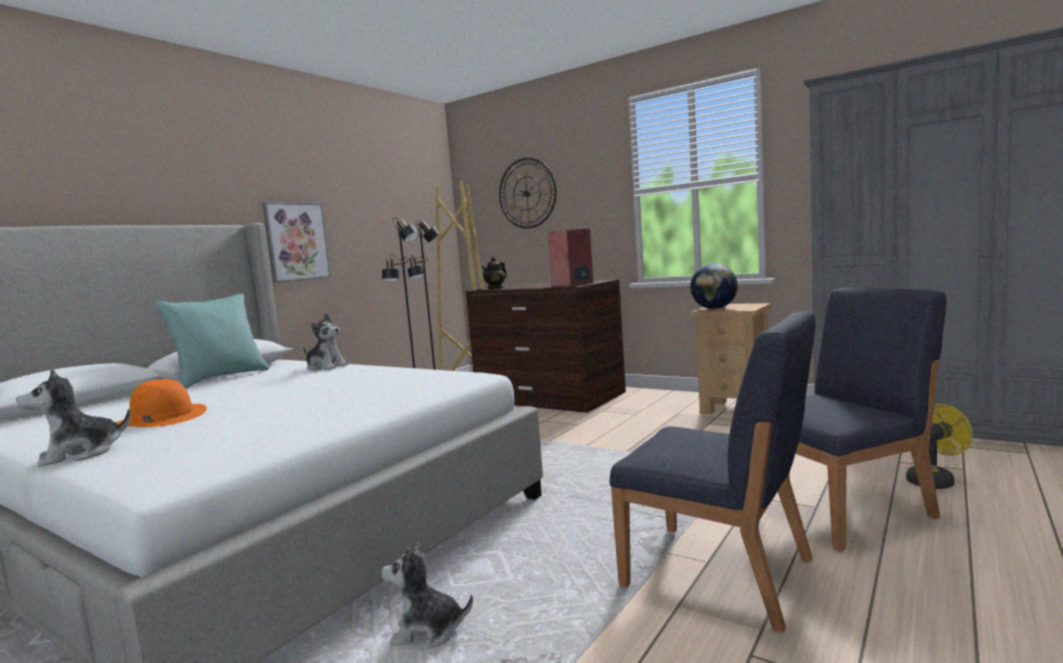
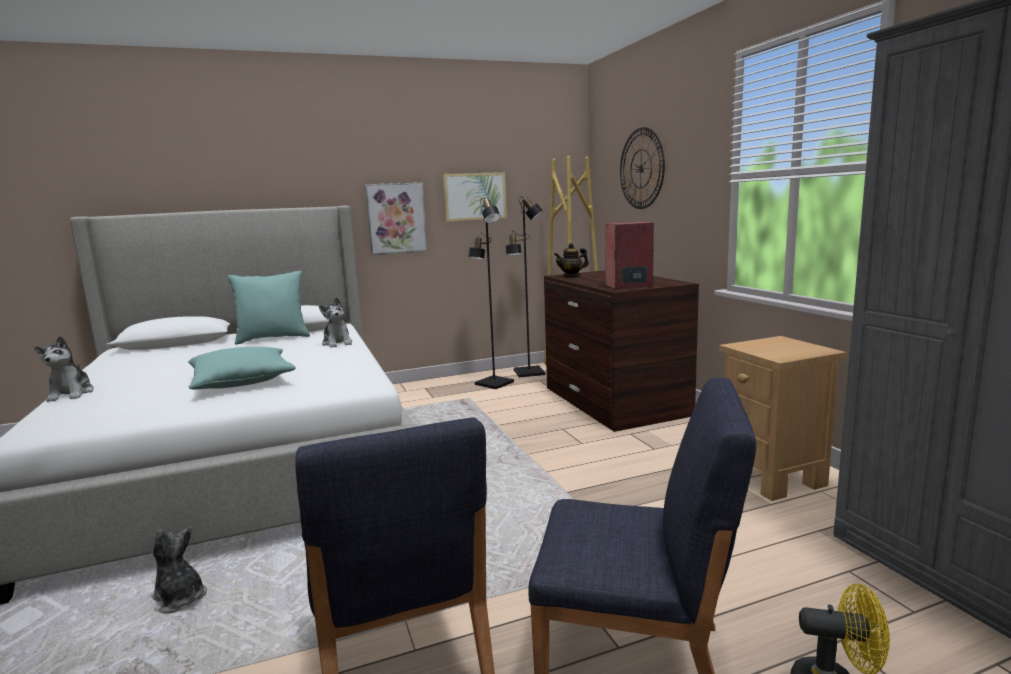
camera: 35 degrees right, 5 degrees up
plush toy [16,368,131,467] -> plush toy turned 105 degrees counterclockwise [34,336,94,402]
orange hat [116,379,207,427] -> none
globe [690,263,738,309] -> none
none -> turquoise pillow [188,347,296,389]
none -> picture [443,172,507,222]

